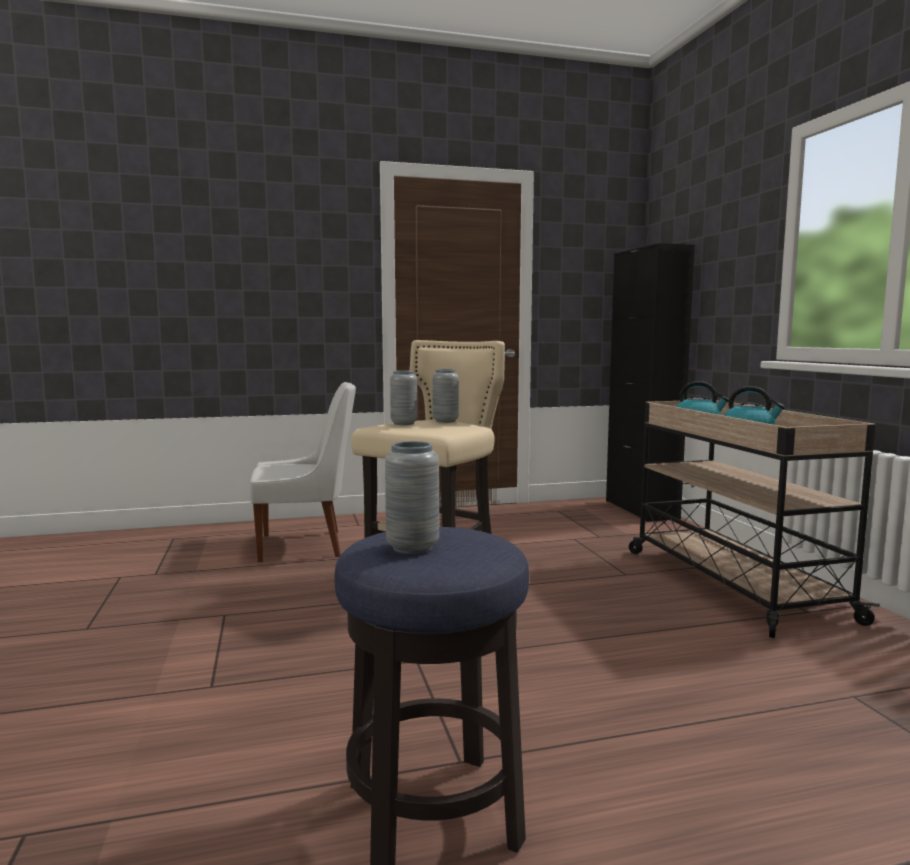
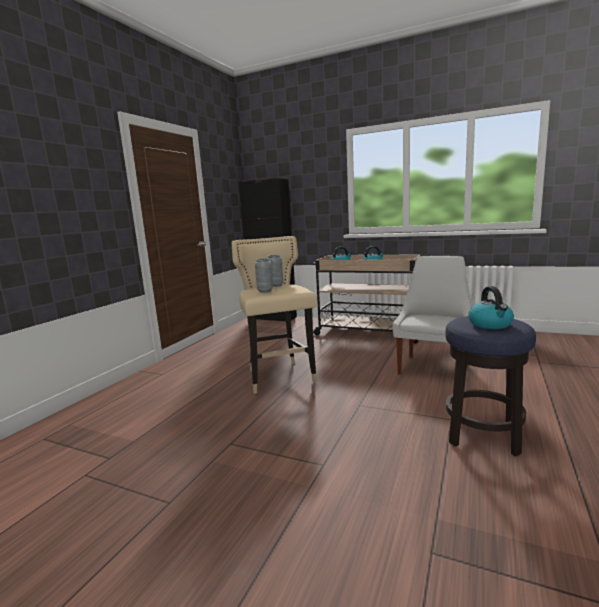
camera: 50 degrees left, 5 degrees up
white chair [249,382,356,563] -> white chair moved to [392,256,471,375]
grey vase [385,441,439,554] -> kettle [468,286,514,329]

